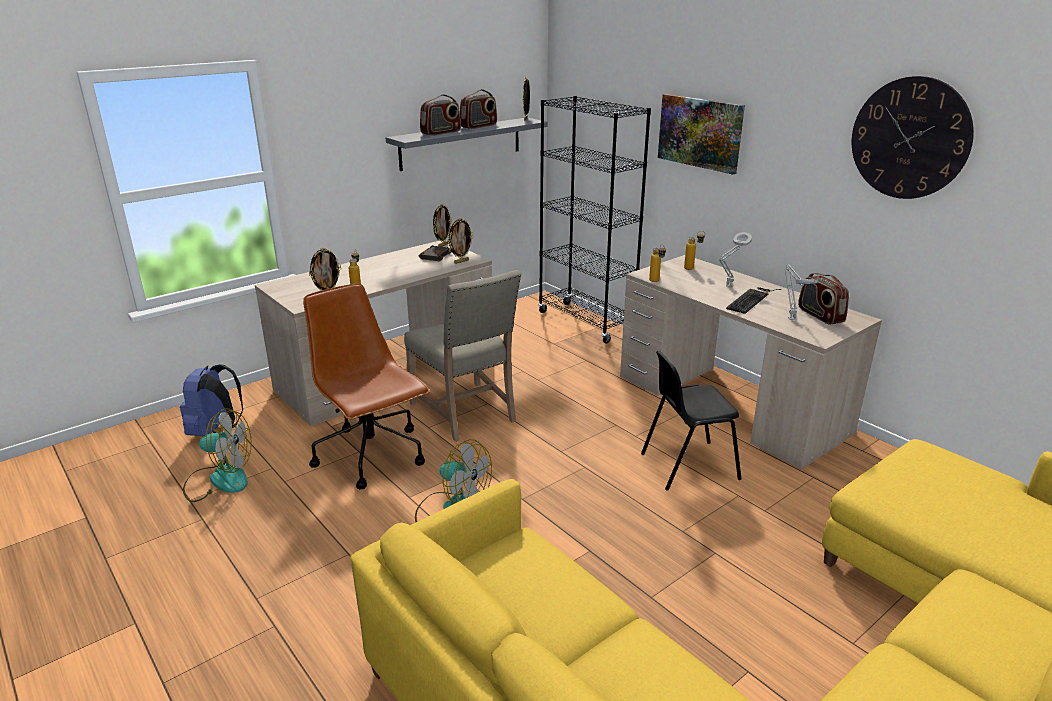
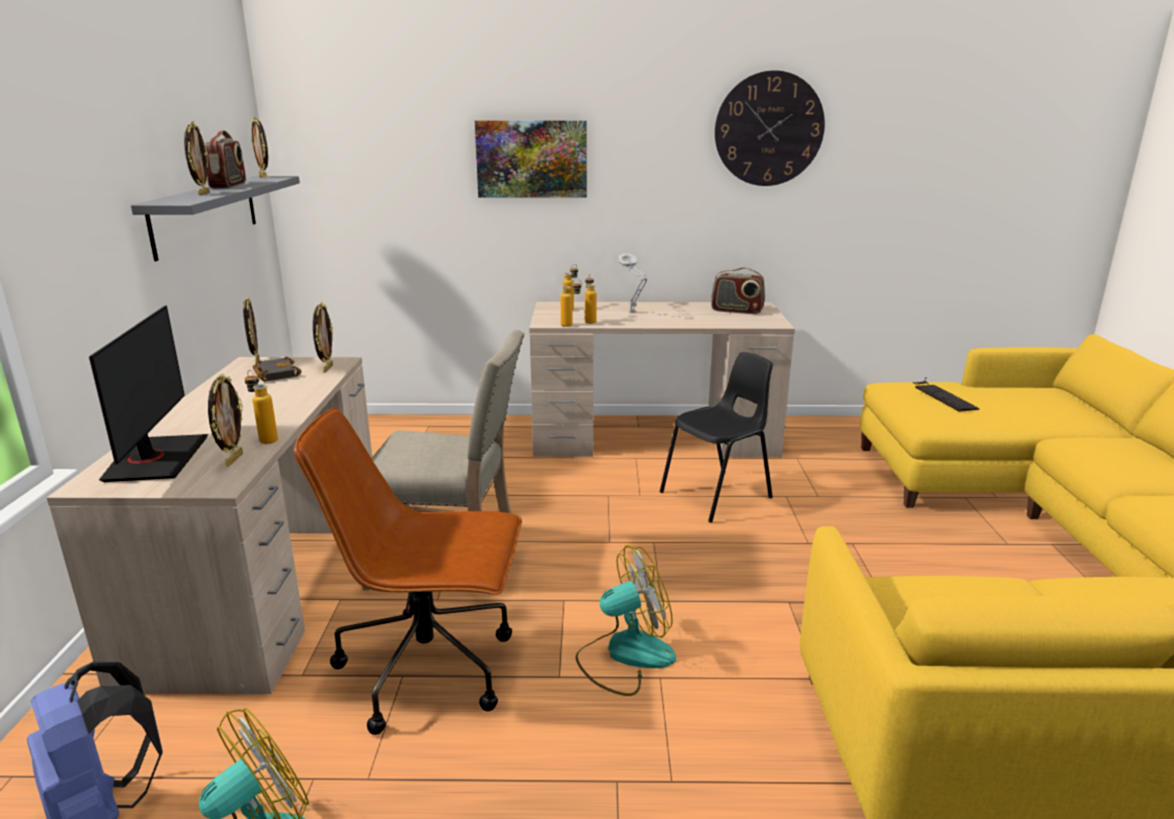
camera: 50 degrees left, 5 degrees down
radio [420,94,461,136] -> picture frame [184,121,210,195]
black bookcase [538,96,651,344] -> none
black chair [641,351,741,491] -> black chair turned 150 degrees counterclockwise [660,352,773,523]
keyboard [726,287,781,314] -> keyboard moved to [912,377,979,412]
grey table lamp [785,265,818,320] -> none
none -> monitor [89,306,208,482]
none -> bottle [585,274,597,324]

